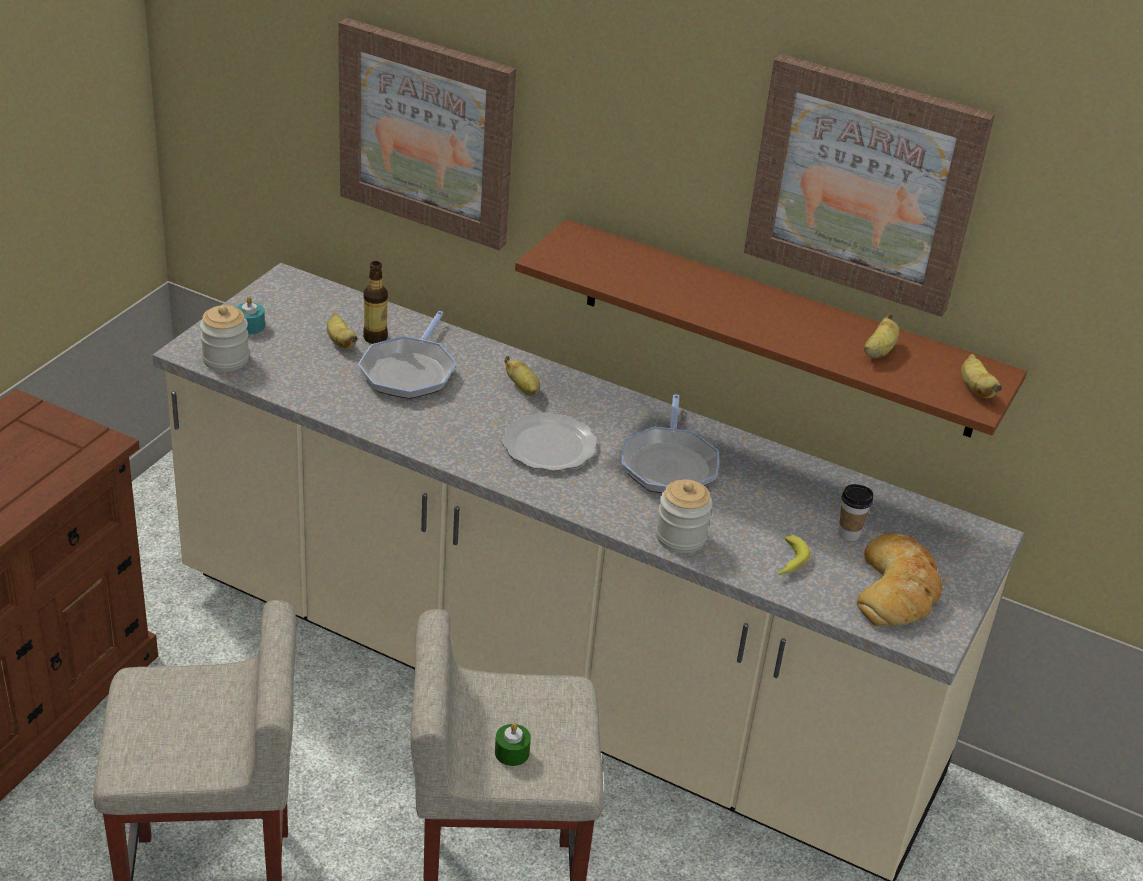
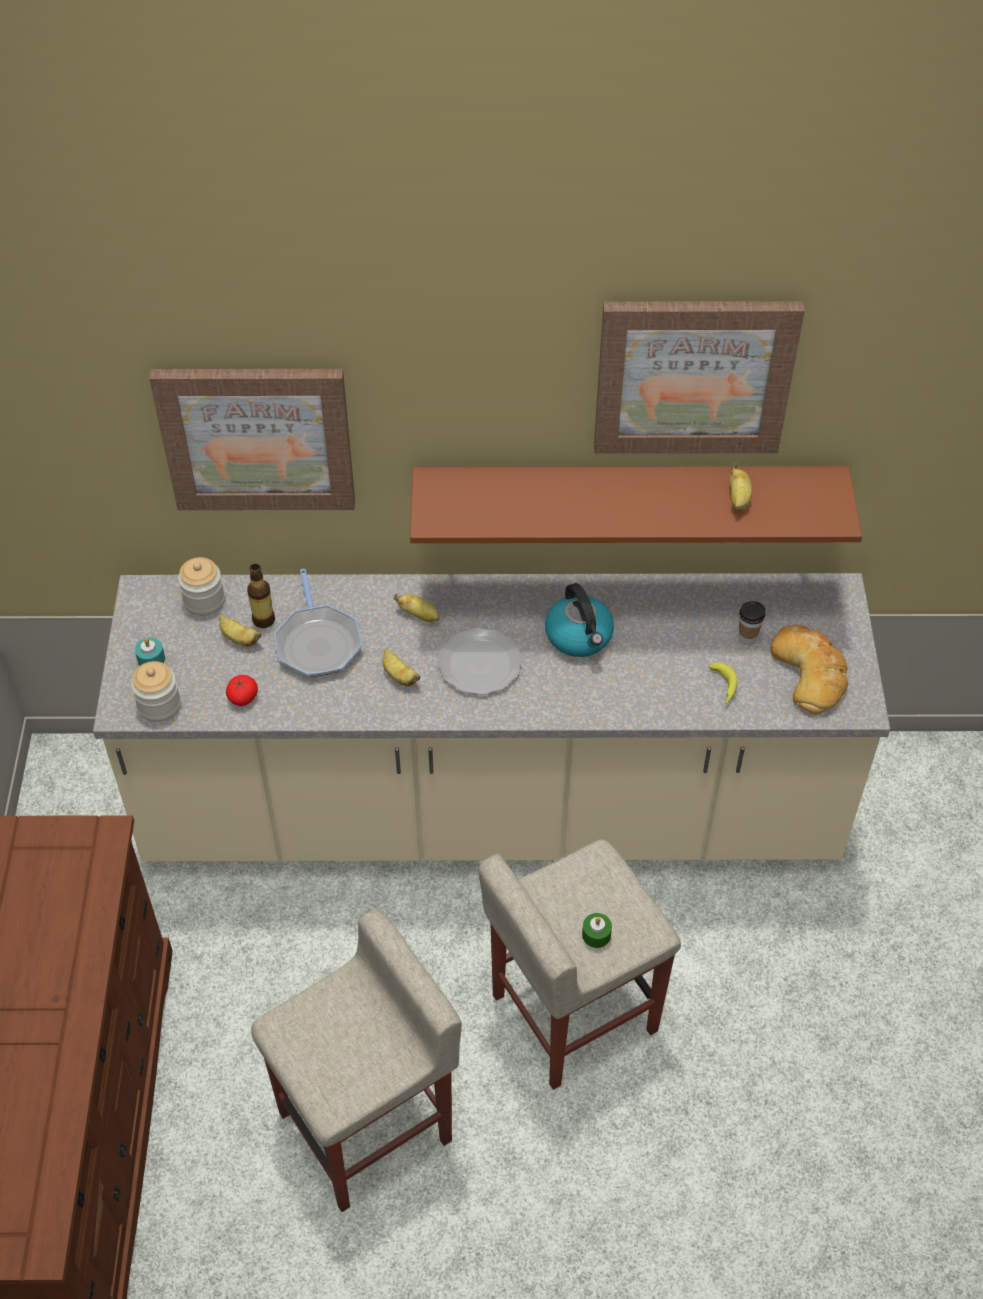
camera: 25 degrees left, 15 degrees up
frying pan [621,394,719,493] -> kettle [545,583,614,657]
jar [656,479,712,553] -> jar moved to [178,557,225,616]
banana [961,354,1002,398] -> banana moved to [382,648,420,686]
none -> tomato [226,675,258,706]

